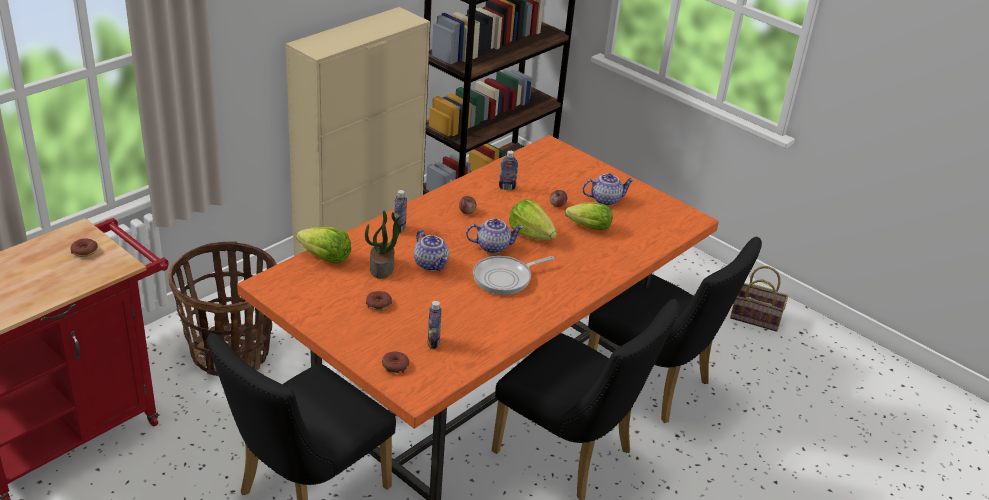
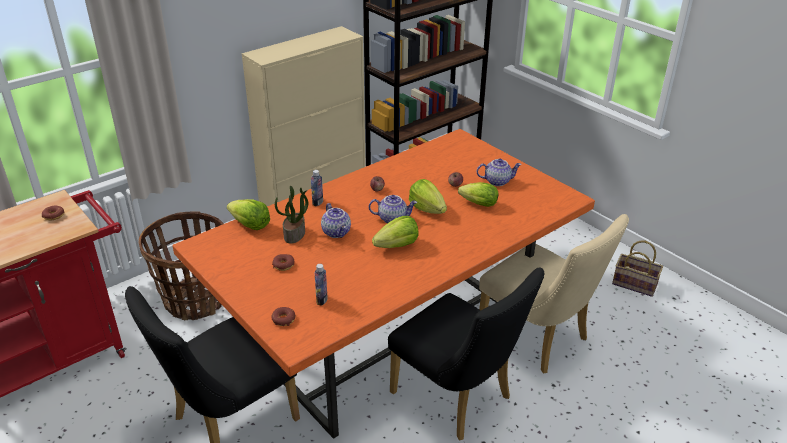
camera: 10 degrees right, 0 degrees up
frying pan [473,256,555,295] -> lettuce [372,216,419,248]
bottle [499,151,518,190] -> none
black chair [588,237,762,423] -> beige chair [479,214,629,374]

